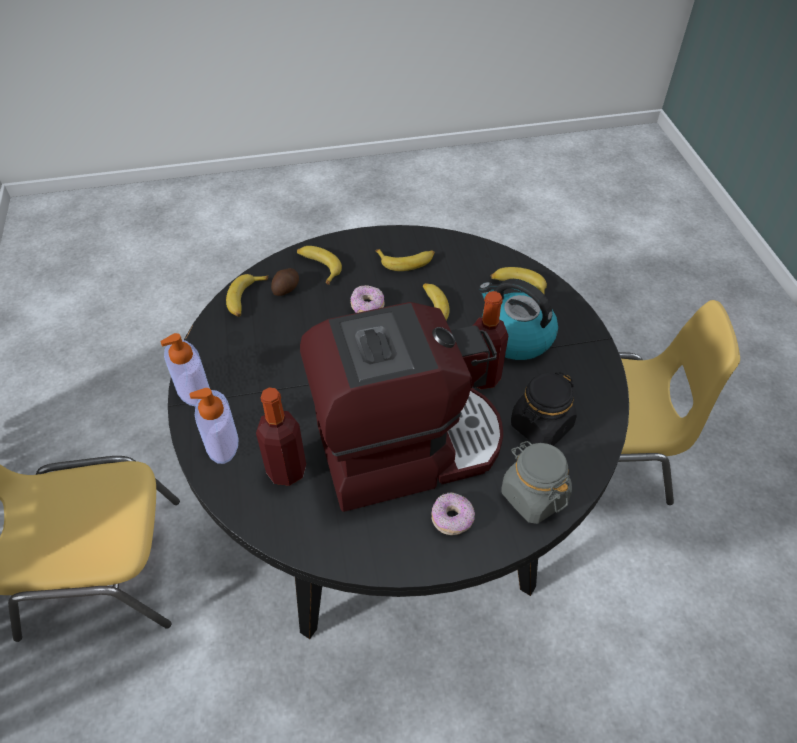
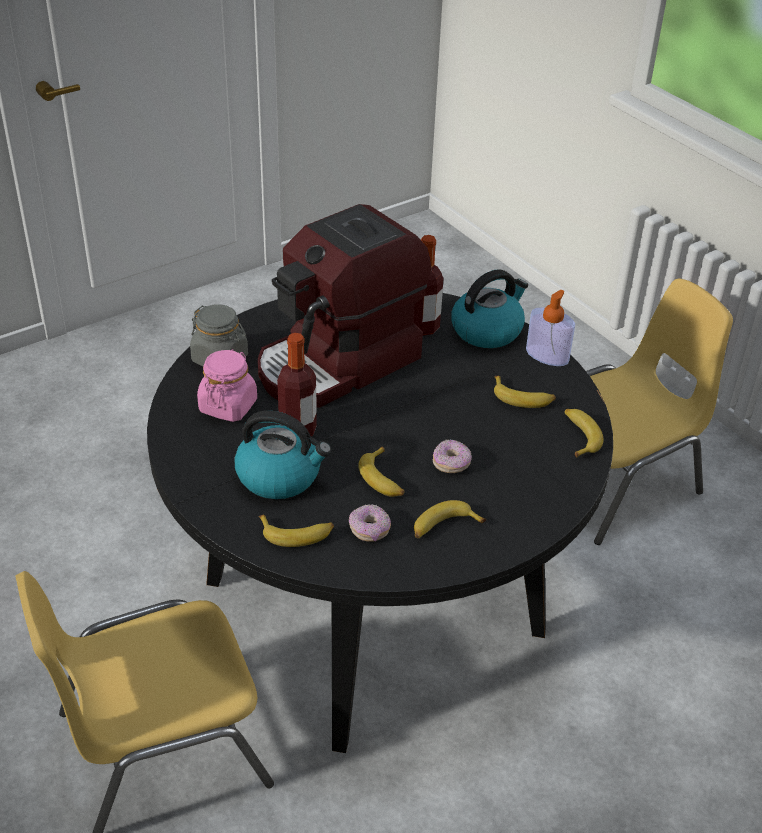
camera: 155 degrees right, 10 degrees down
soap dispenser [190,388,239,464] -> kettle [451,269,528,348]
potato [271,268,299,296] -> none
banana [297,246,342,285] -> banana moved to [494,376,556,408]
donut [432,492,475,535] -> donut moved to [349,504,391,542]
black jar [511,372,577,446] -> pink jar [197,349,257,422]

